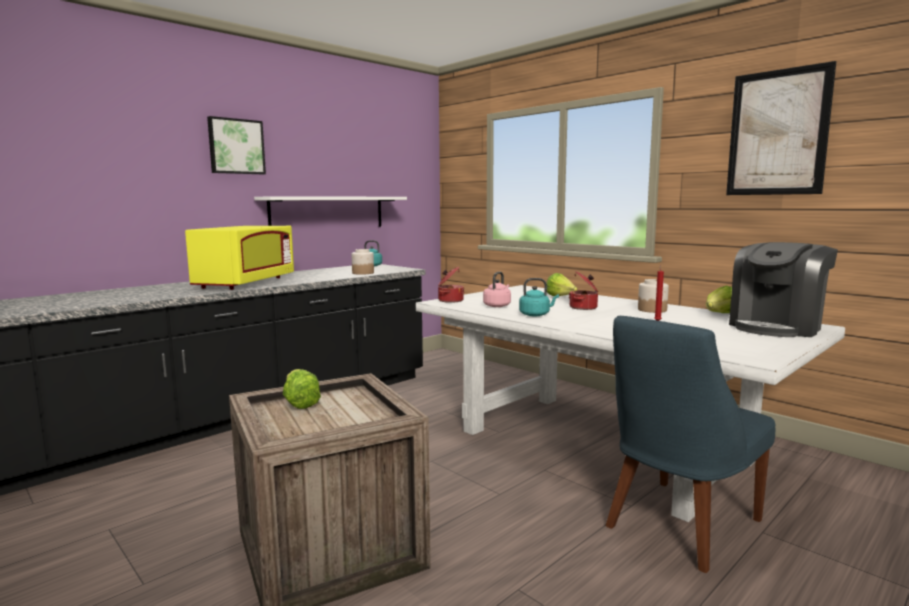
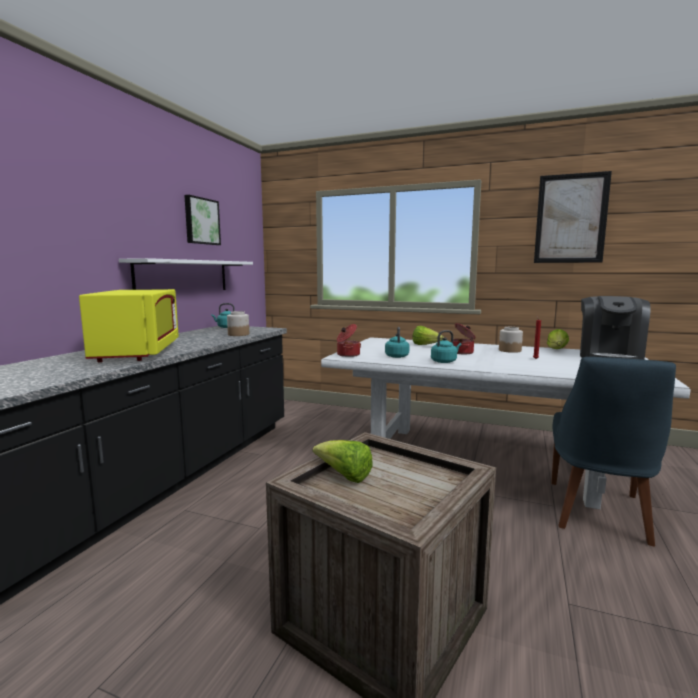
camera: 25 degrees left, 0 degrees up
picture [207,116,266,174] -> picture moved to [184,195,221,245]
pink kettle [483,272,511,307] -> turquoise kettle [385,327,409,358]

